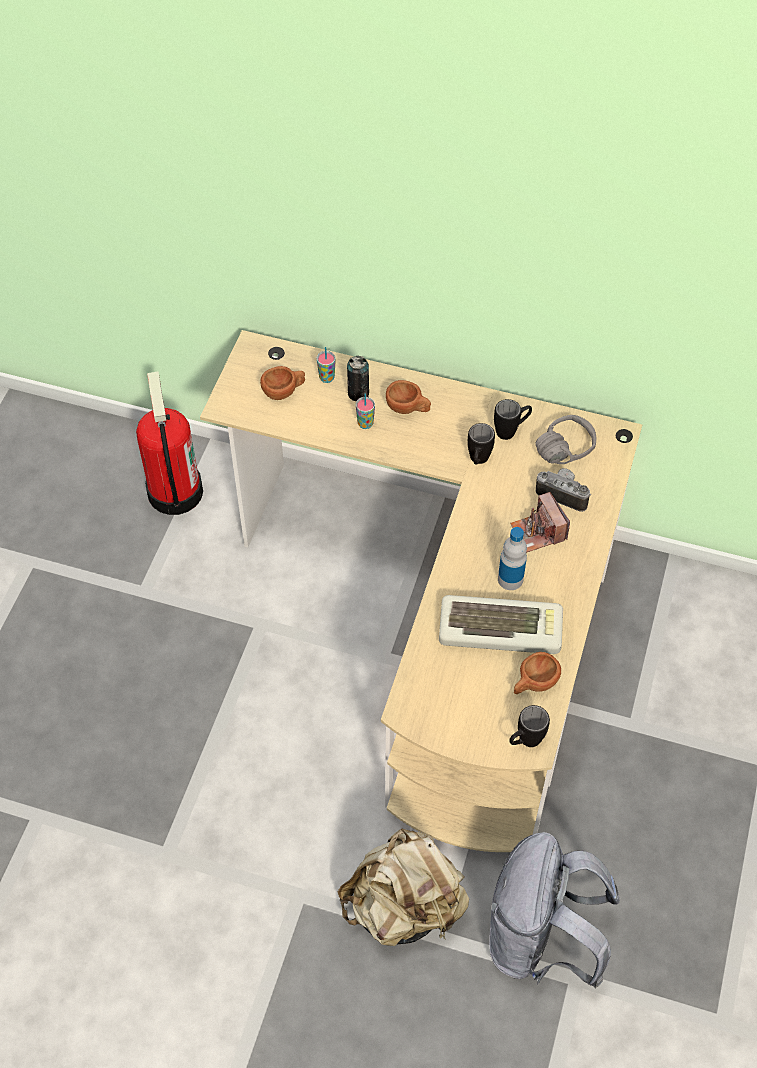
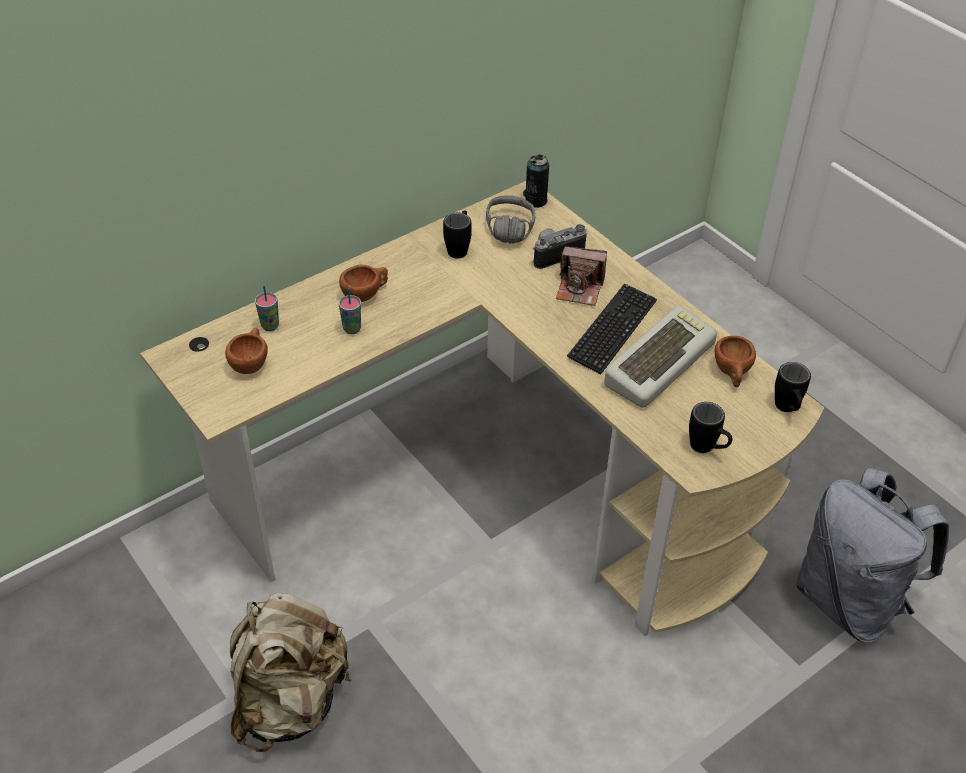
camera: 55 degrees left, 10 degrees down
fire extinguisher [136,372,203,515] -> none
beige backpack [338,829,469,946] -> beige backpack moved to [230,593,352,752]
can [347,355,369,401] -> can moved to [526,155,549,208]
black mug [467,423,495,465] -> black mug moved to [689,402,732,453]
bottle [498,527,527,590] -> keyboard [567,283,657,374]

